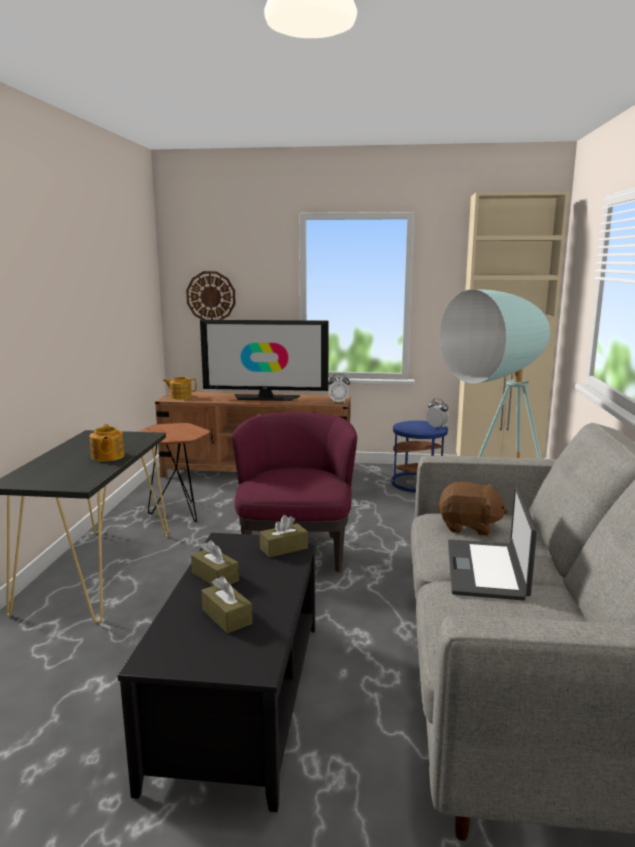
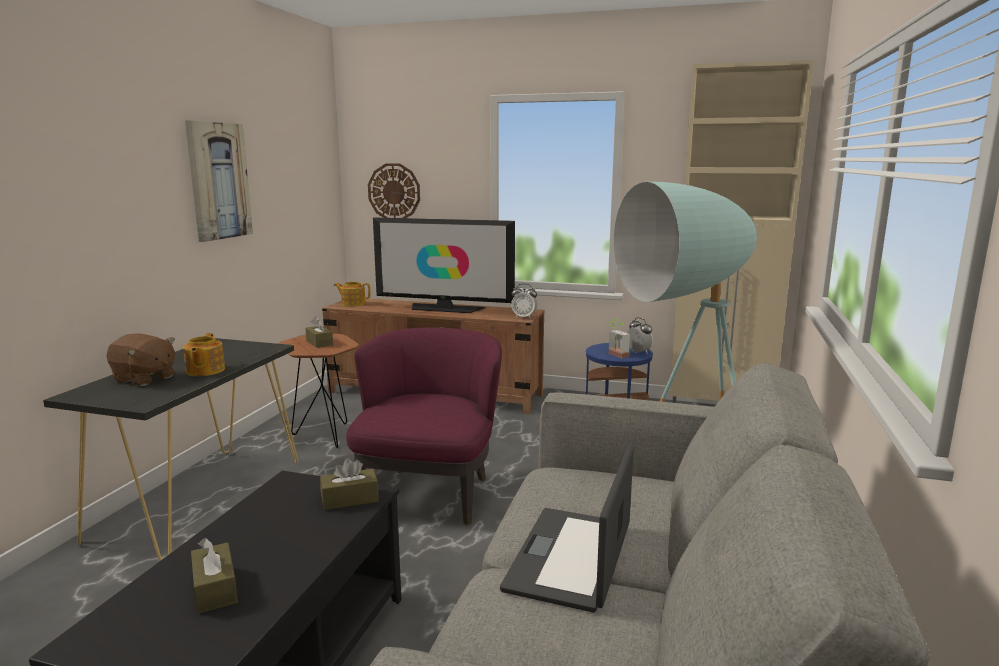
camera: 10 degrees right, 0 degrees up
brown tissue box [191,540,239,586] -> brown tissue box moved to [305,317,333,348]
brown plush toy [438,482,508,536] -> brown plush toy moved to [106,333,175,386]
none -> picture [185,120,253,242]
none -> potted plant [609,319,630,358]

